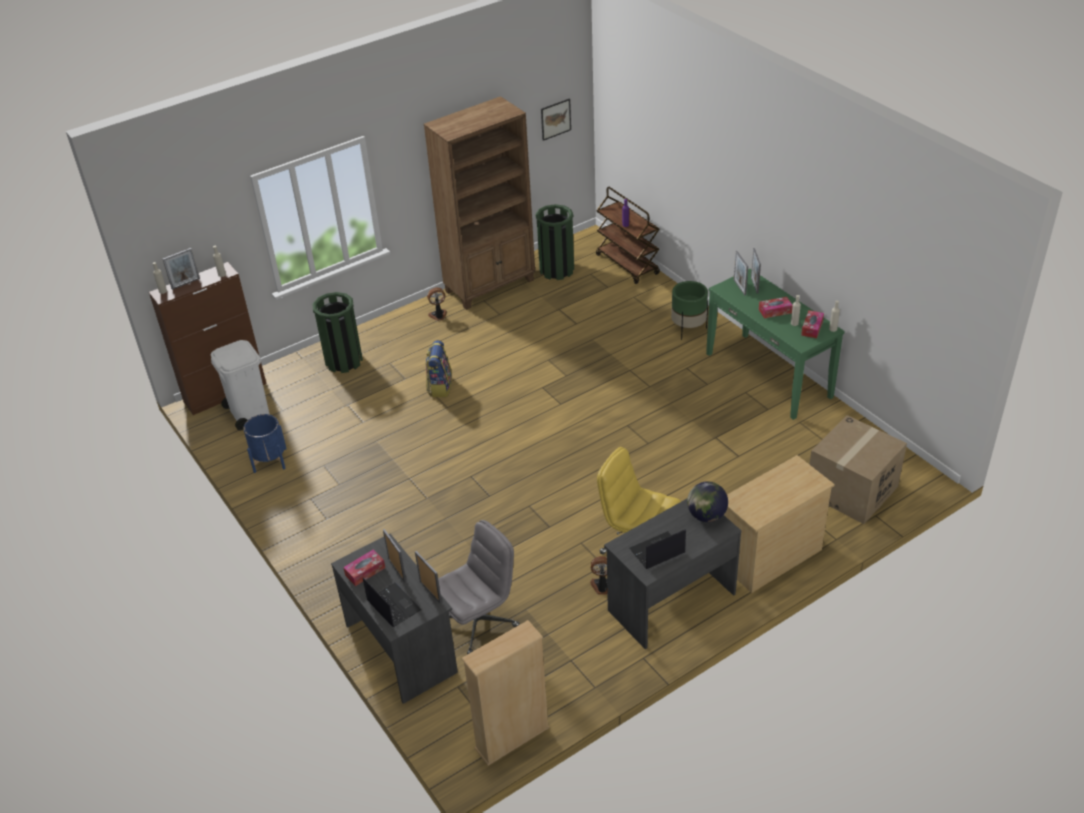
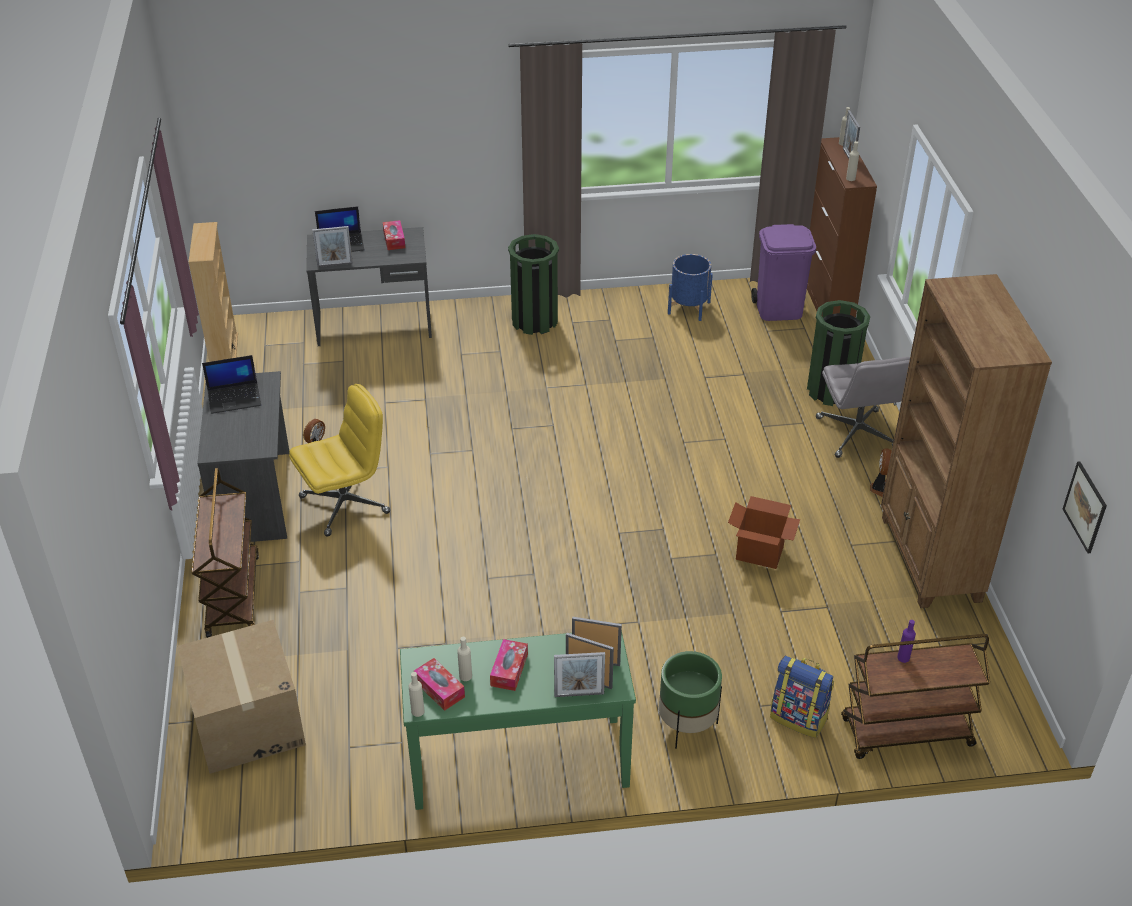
camera: 115 degrees right, 0 degrees up
white trash can [211,340,269,430] -> purple trash can [751,224,816,321]
picture frame [383,529,406,582] -> picture frame moved to [554,652,605,697]
backpack [426,340,452,397] -> backpack moved to [770,656,834,738]
grey office chair [438,520,520,655] -> grey office chair moved to [816,357,910,458]
green trash can [535,204,574,280] -> green trash can moved to [508,234,559,335]
laptop [630,529,686,569] -> laptop turned 75 degrees clockwise [202,355,261,414]
globe [687,481,728,522] -> none
beige dresser [724,455,835,593] -> brown cart [192,468,259,638]
none -> cardboard box [728,496,800,569]

